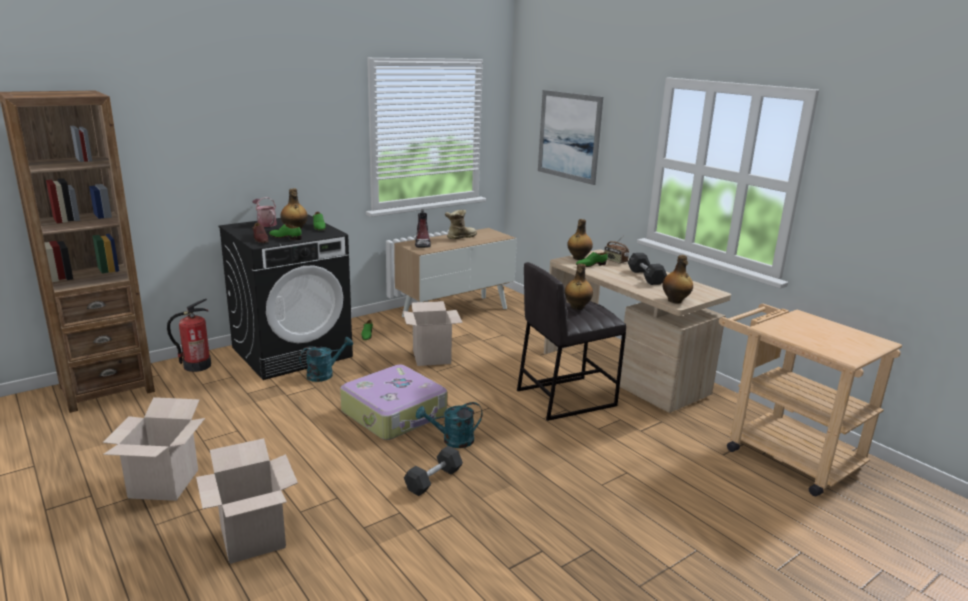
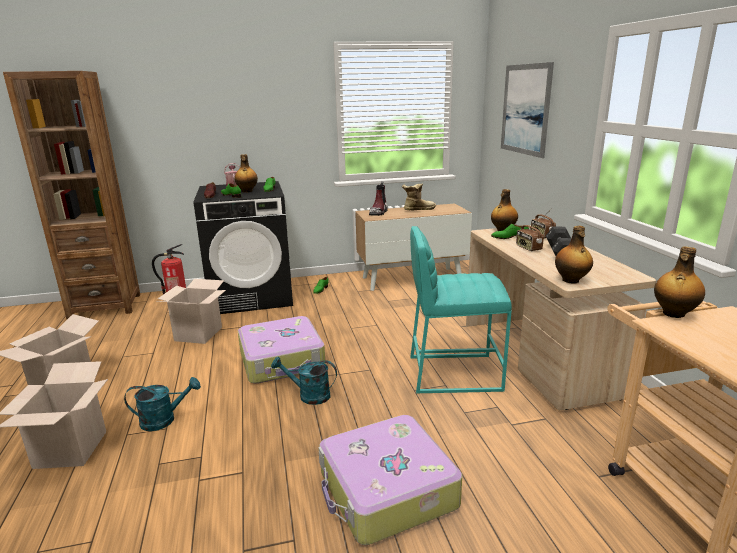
camera: 25 degrees right, 0 degrees up
turquoise watering can [299,337,353,382] -> turquoise watering can moved to [124,377,201,431]
cardboard box [403,301,463,366] -> cardboard box moved to [158,279,226,344]
black dumbbell [404,446,463,496] -> none
grey stool [517,262,626,421] -> turquoise stool [410,226,512,393]
bottle [565,264,593,310] -> bottle moved to [654,246,705,318]
none -> suitcase [318,415,462,545]
none -> radio [516,219,544,251]

